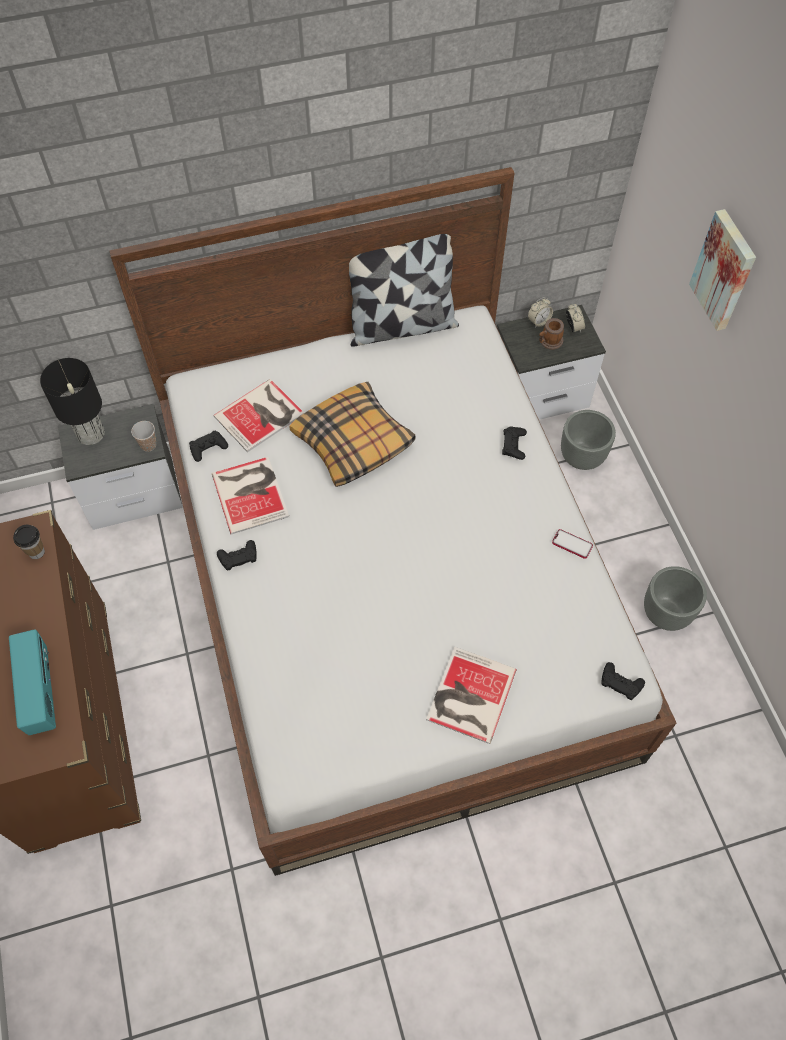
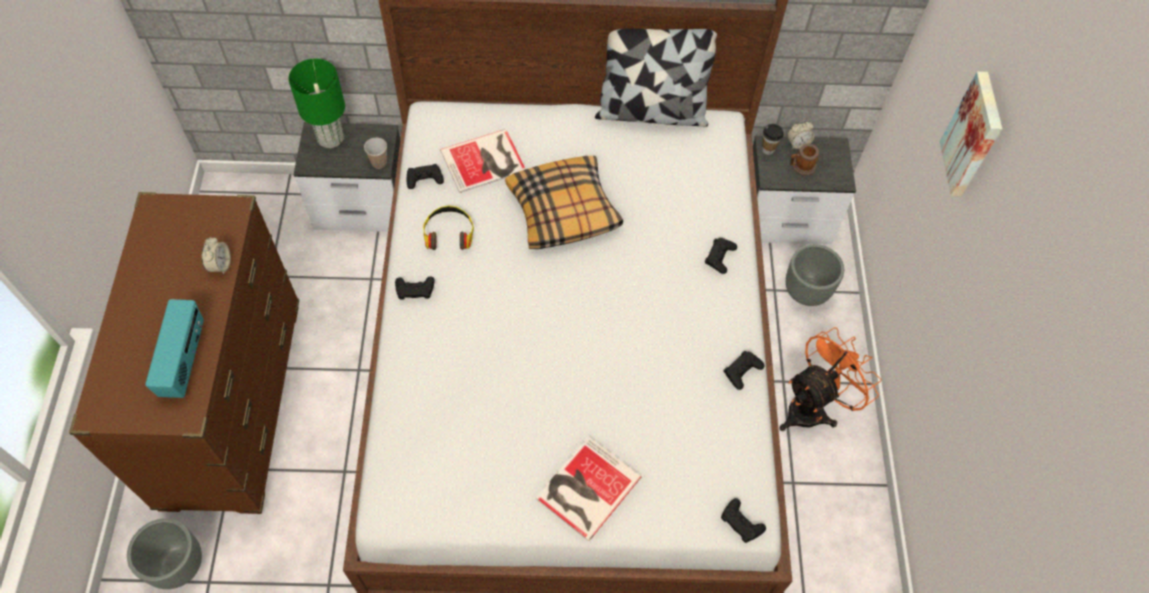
camera: 15 degrees right, 0 degrees up
cup [13,525,45,559] -> cup moved to [762,124,784,155]
black table lamp [40,358,105,445] -> green table lamp [289,59,345,148]
book [212,457,289,535] -> headphones [423,206,474,250]
phone [552,529,593,559] -> black game controller [724,351,765,390]
alarm clock [566,303,585,333] -> alarm clock moved to [202,237,231,274]
grey planter [644,566,707,631] -> grey planter moved to [127,518,202,589]
none -> orange fan [779,327,882,431]

